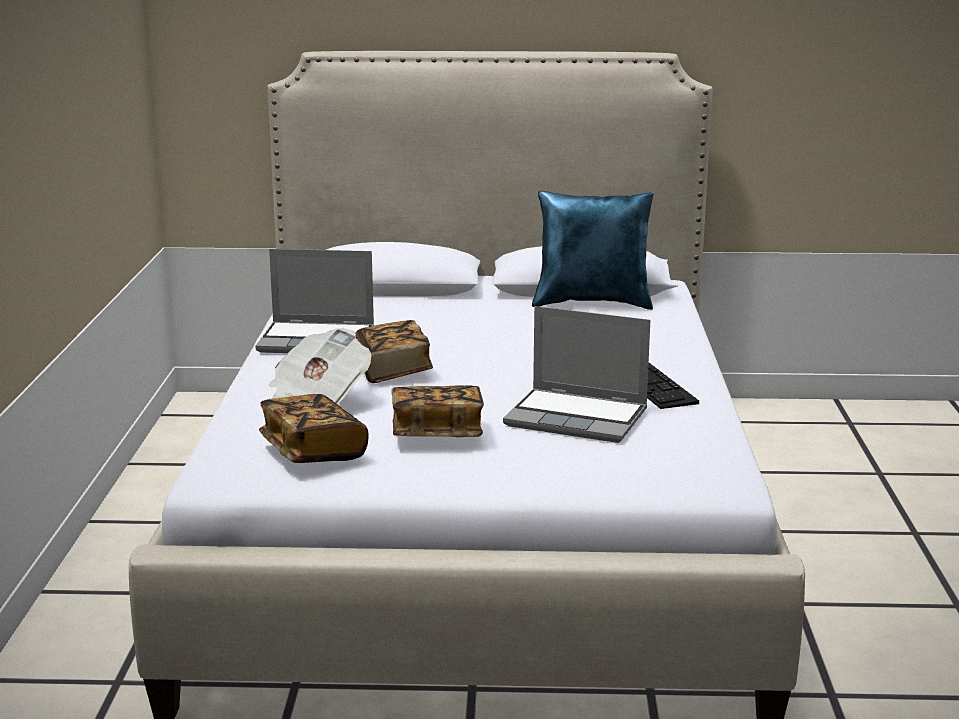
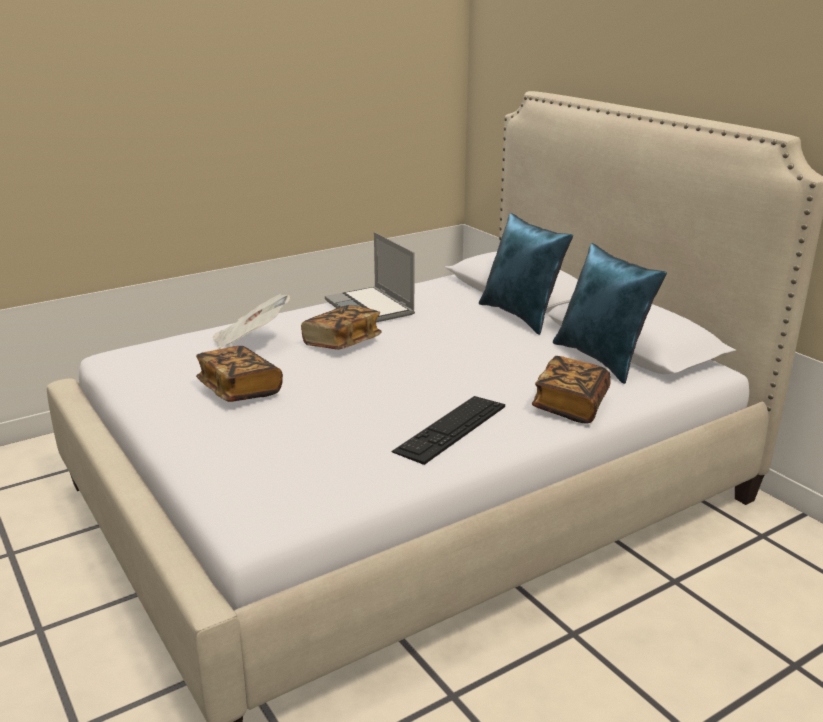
camera: 55 degrees right, 5 degrees up
book [259,394,369,463] -> book moved to [532,356,611,424]
laptop [503,306,650,443] -> none
none -> blue pillow [479,213,573,335]

